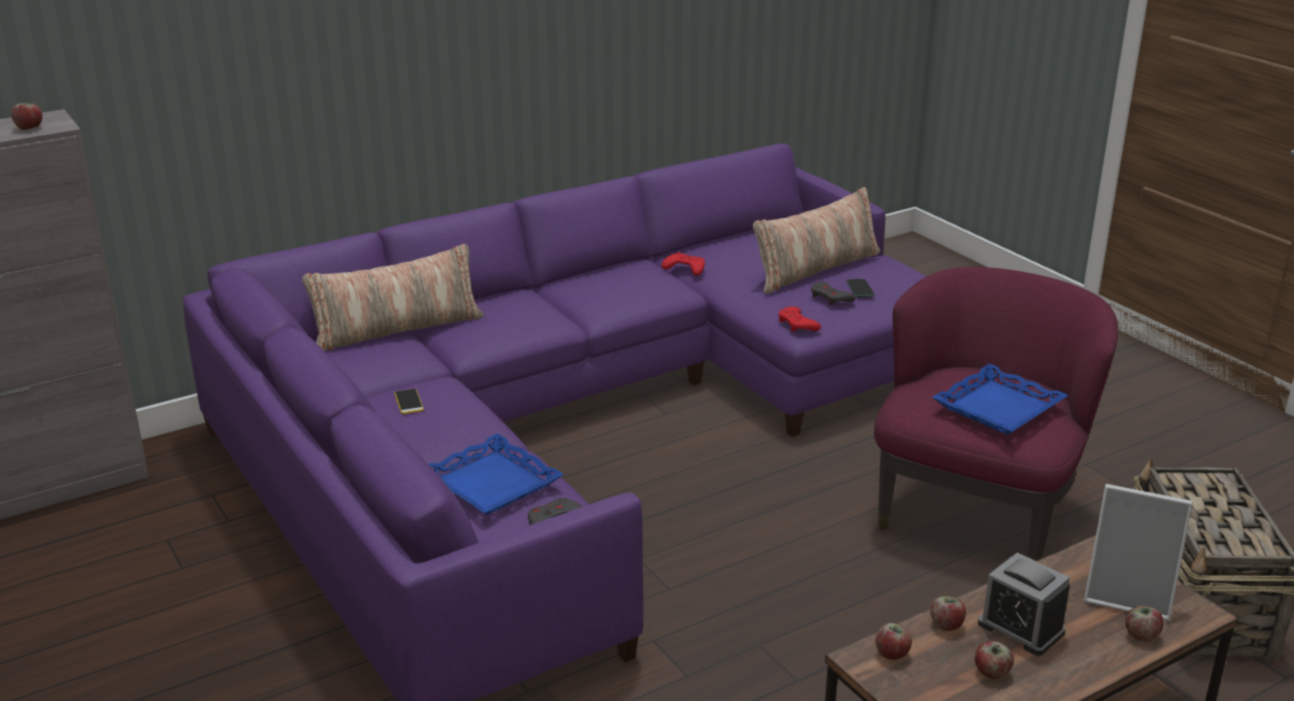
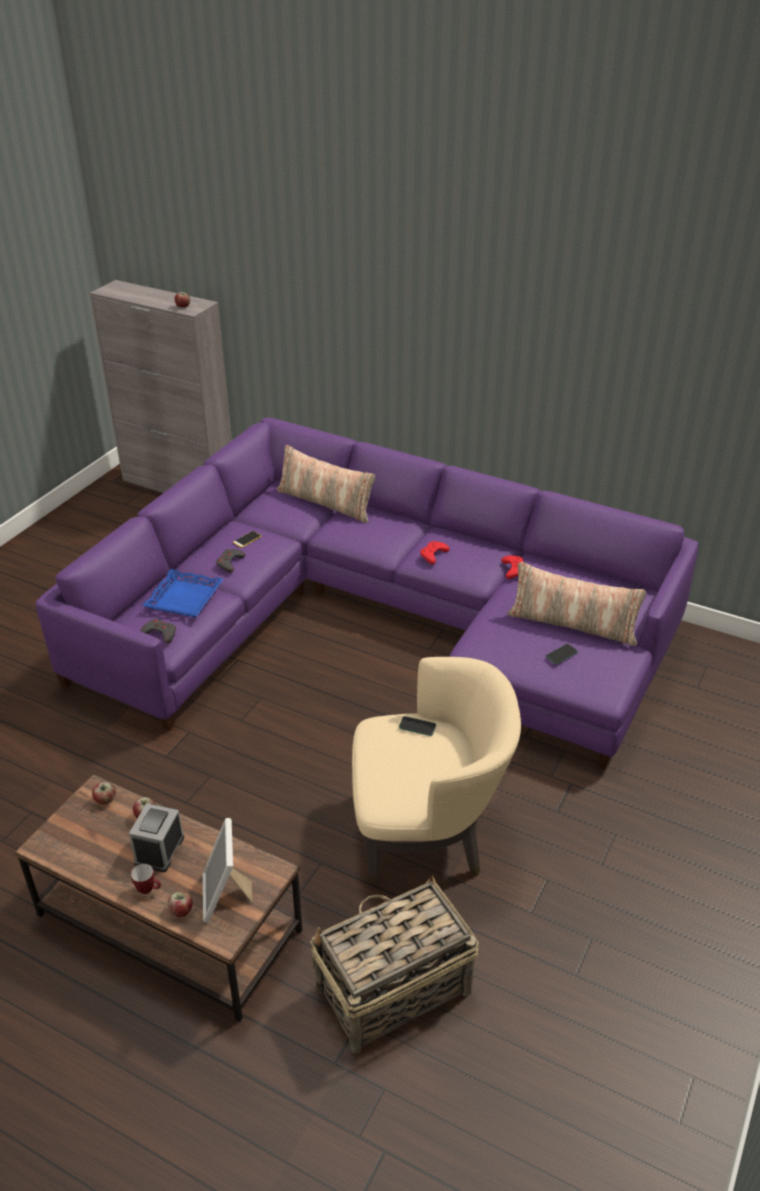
camera: 60 degrees right, 10 degrees up
red game controller [778,306,821,332] -> red game controller moved to [420,541,450,564]
grey game controller [811,281,856,305] -> grey game controller moved to [216,549,245,573]
purple armchair [874,267,1119,561] -> beige armchair [352,657,521,885]
blue tray [932,364,1068,435] -> none
apple [975,641,1014,679] -> none
none -> mug [131,864,161,894]
none -> phone [399,716,436,736]

